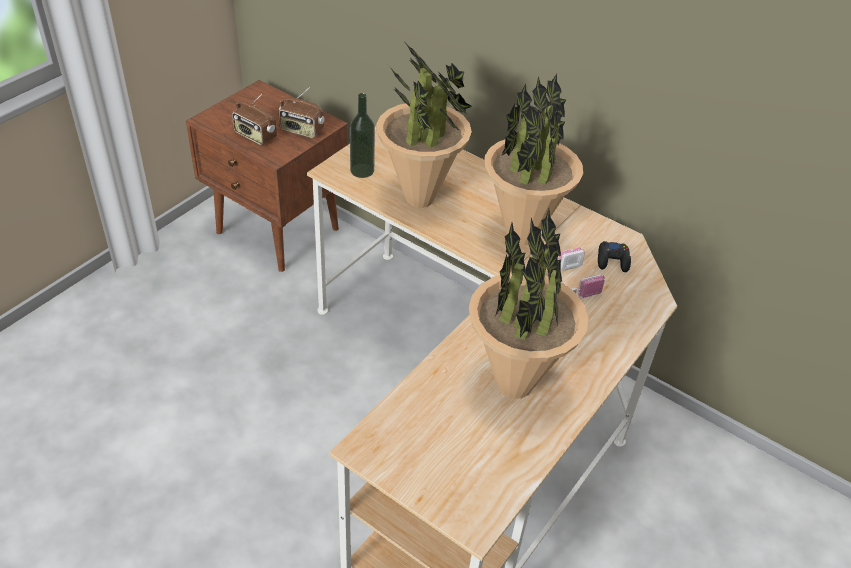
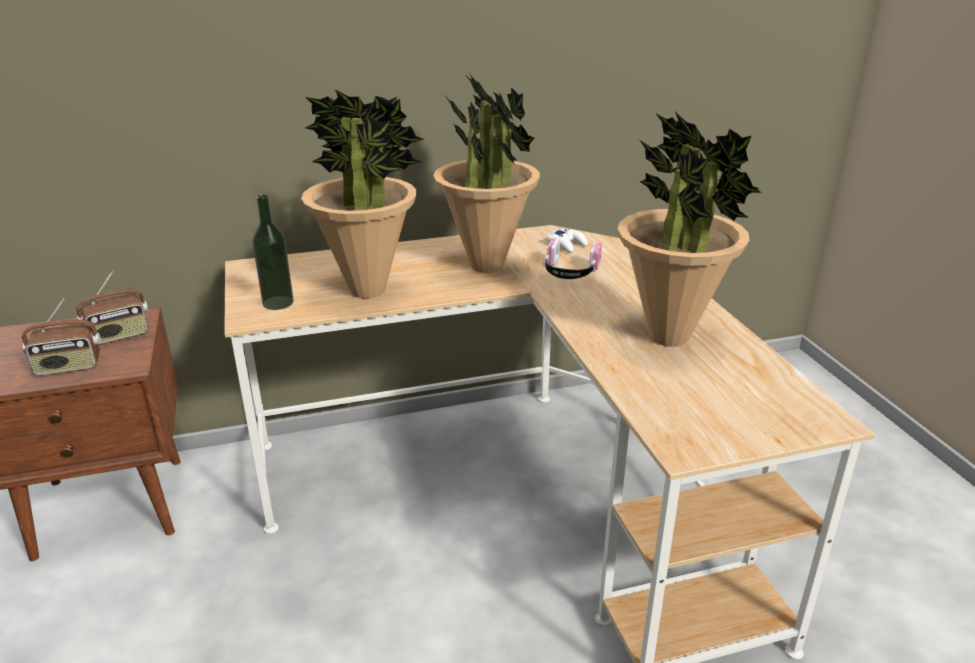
camera: 50 degrees left, 15 degrees down
black game controller [598,241,631,272] -> white game controller [546,229,588,252]

